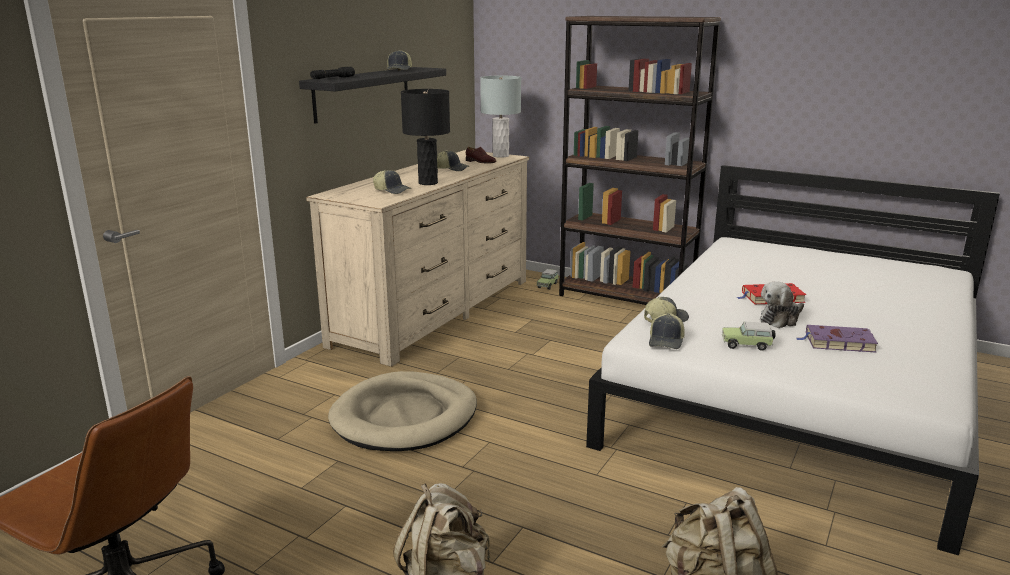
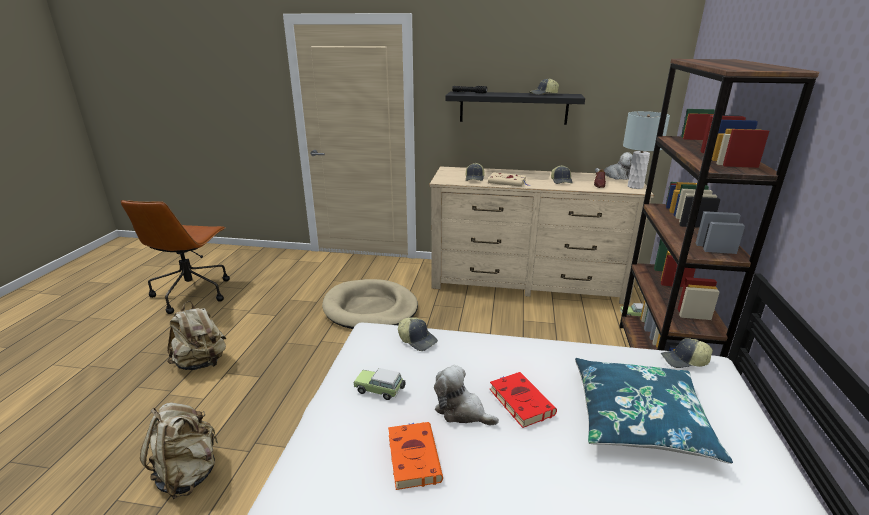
camera: 70 degrees right, 5 degrees up
black table lamp [401,89,450,185] -> beige book [488,172,530,187]
cap [649,313,685,349] -> cap moved to [661,338,713,368]
toy car [722,322,776,351] -> toy car turned 60 degrees counterclockwise [353,368,406,400]
purple book [797,325,878,353] -> orange book [388,422,443,490]
none -> blue pillow [575,358,733,464]
none -> plush toy [595,152,633,180]

